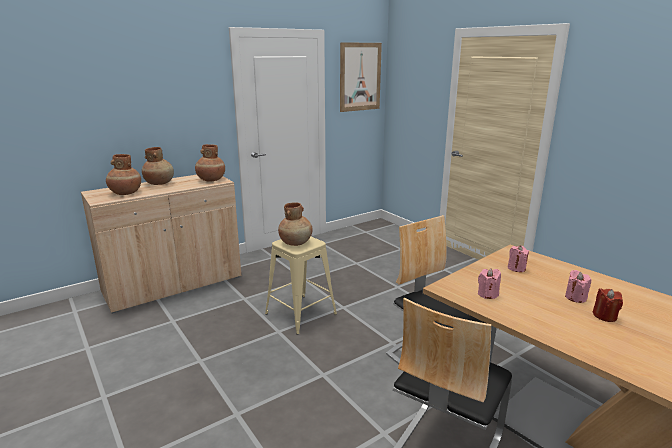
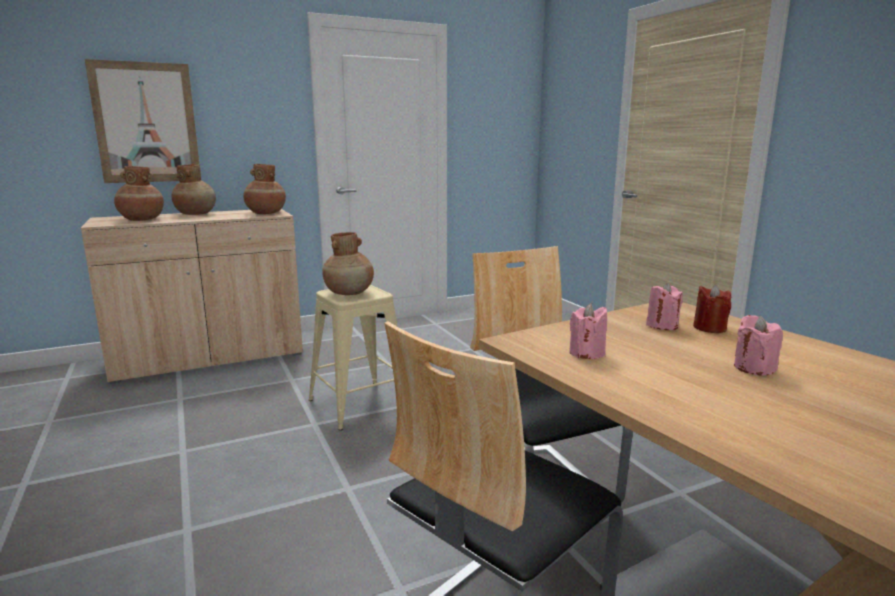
camera: 10 degrees right, 5 degrees down
picture [340,42,382,112] -> picture moved to [85,59,200,183]
red candle [593,288,623,322] -> red candle moved to [693,285,731,333]

